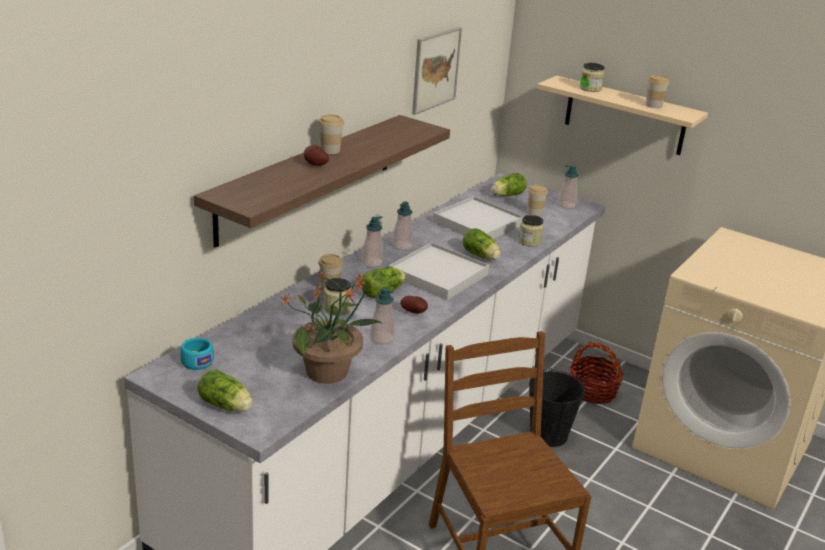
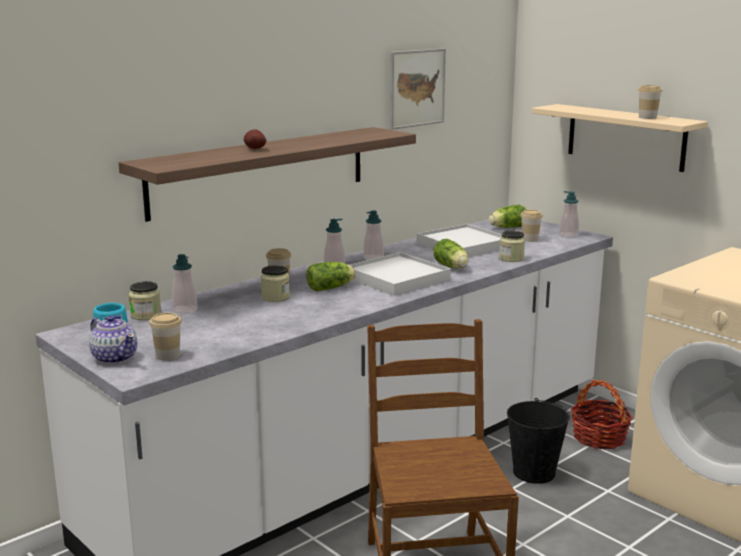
camera: 15 degrees right, 10 degrees down
lettuce [197,370,253,412] -> teapot [89,316,137,364]
potted plant [279,273,383,384] -> none
cup [318,114,344,154] -> cup moved to [149,313,182,361]
soap dispenser [370,287,395,344] -> soap dispenser moved to [172,254,197,314]
potato [400,296,428,314] -> none
jar [579,63,605,92] -> jar moved to [129,281,161,320]

